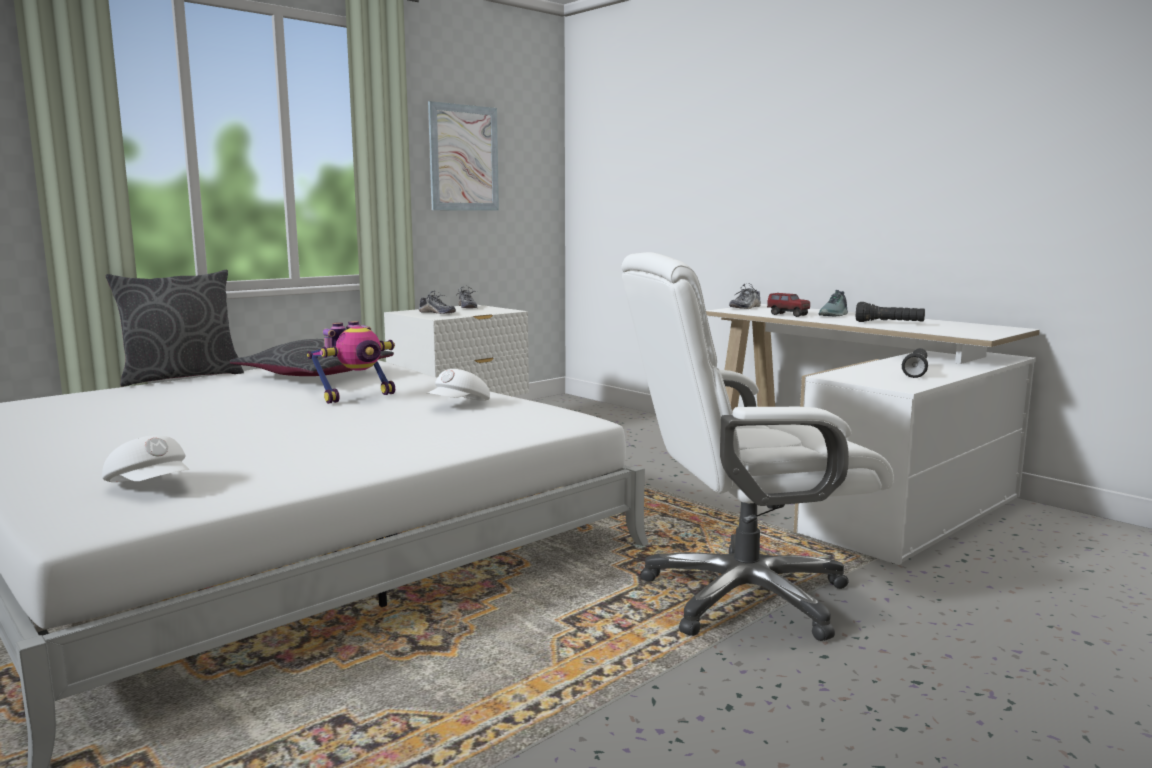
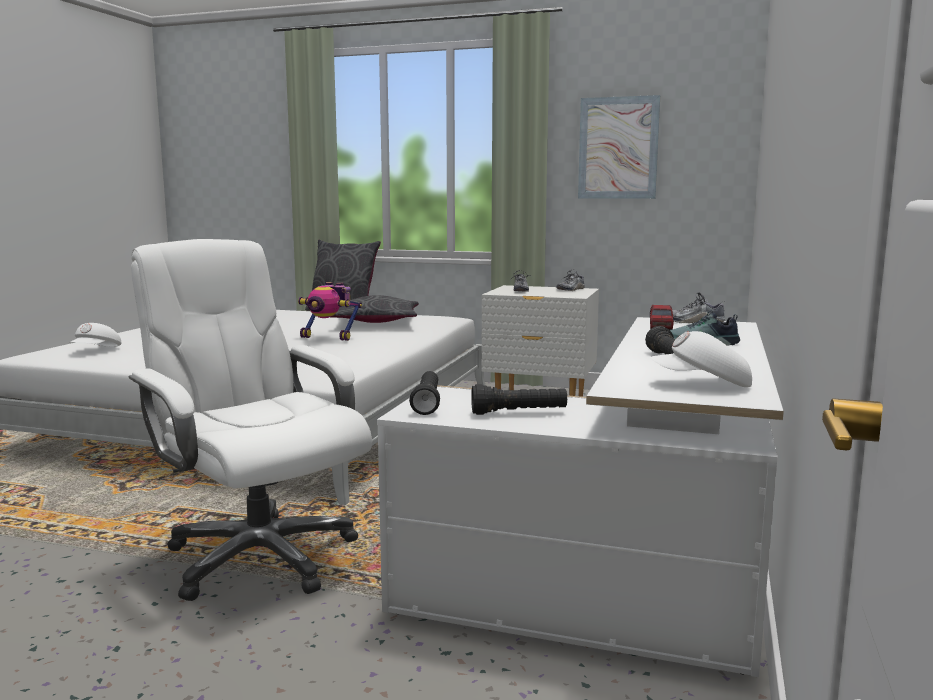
camera: 60 degrees right, 0 degrees up
white cap [427,369,490,401] -> white cap moved to [650,331,752,387]
none -> black flashlight [409,371,440,415]

